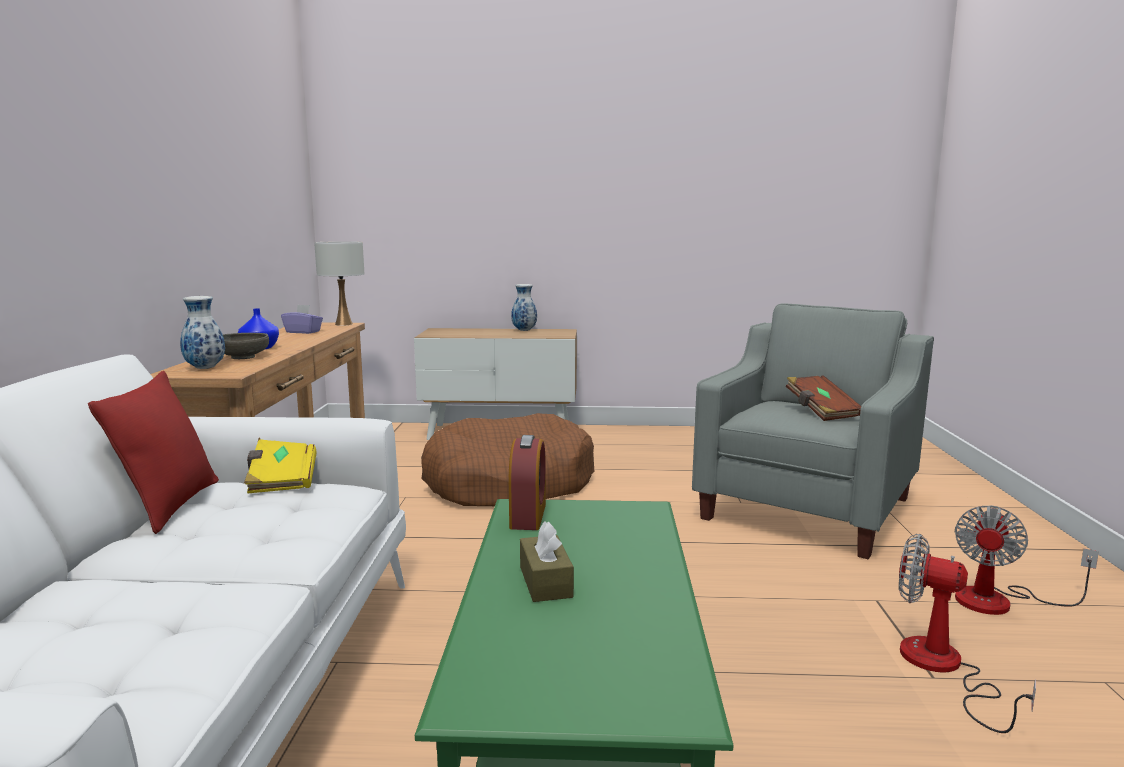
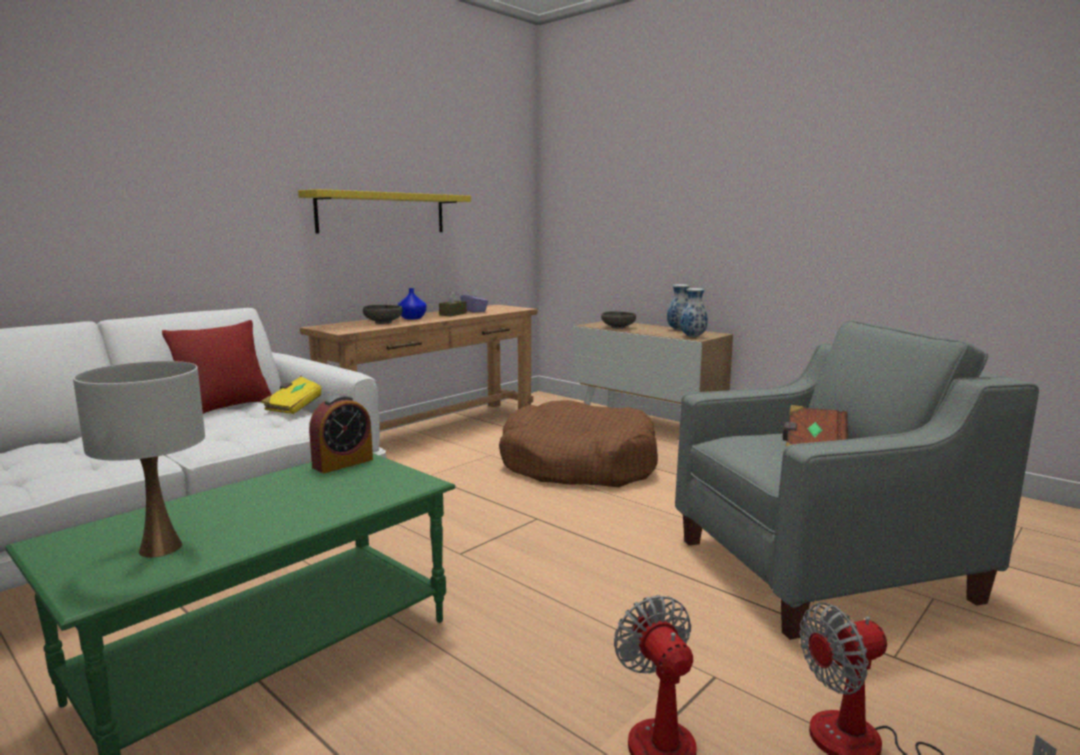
camera: 40 degrees right, 0 degrees up
vase [180,296,225,369] -> vase moved to [680,288,708,337]
white table lamp [314,241,364,326] -> white table lamp moved to [73,361,205,558]
brown tissue box [520,521,574,602] -> brown tissue box moved to [439,291,467,316]
none -> yellow shelf [298,189,471,234]
none -> grey bowl [601,311,636,329]

